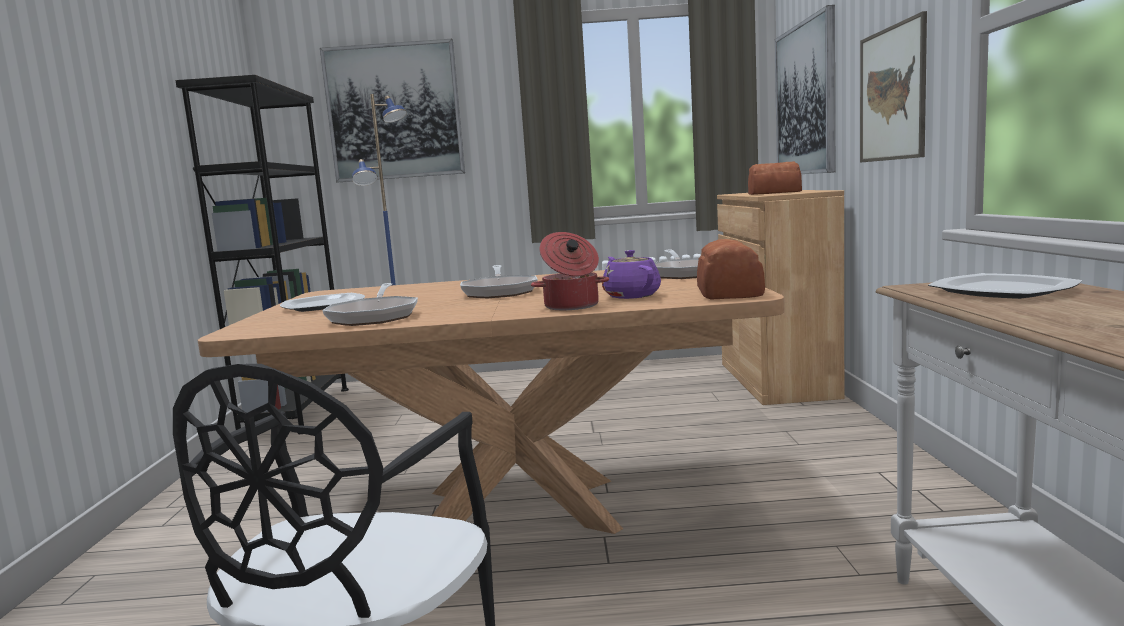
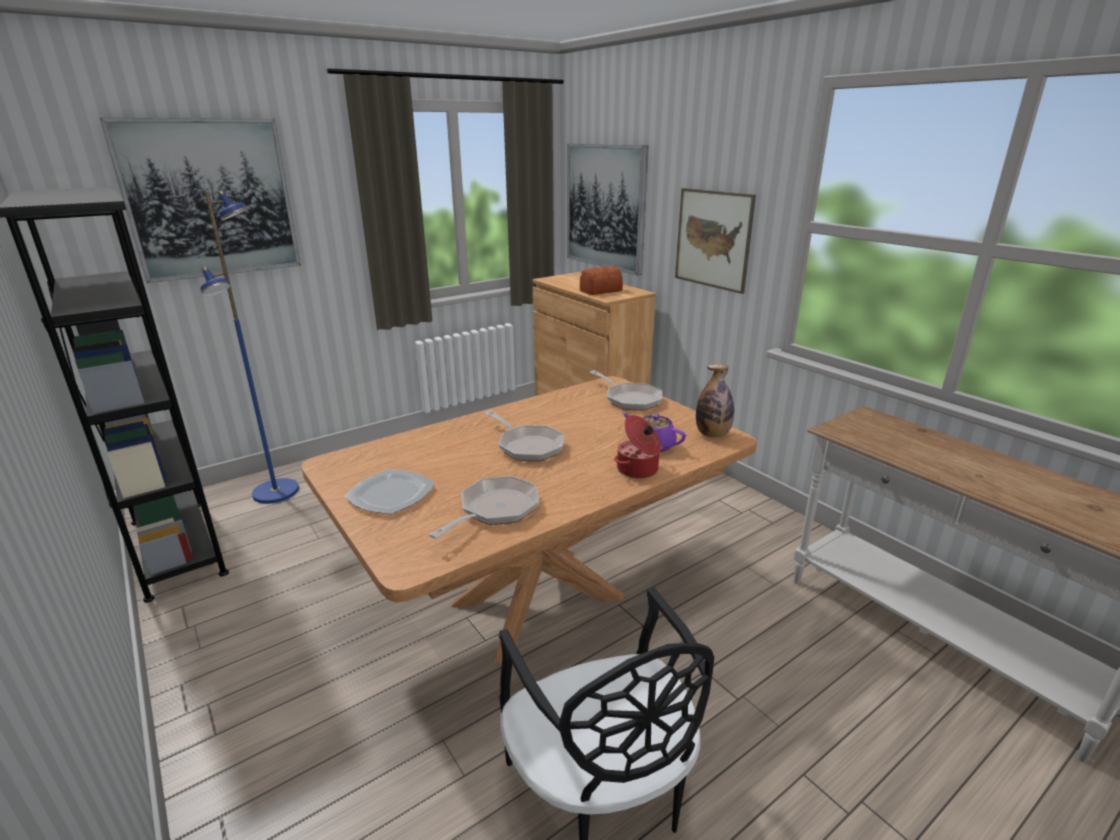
camera: 35 degrees left, 15 degrees up
frying pan [322,283,418,326] -> frying pan turned 105 degrees counterclockwise [429,476,539,539]
bread [697,239,765,300] -> bottle [696,364,734,437]
plate [928,273,1082,299] -> none

